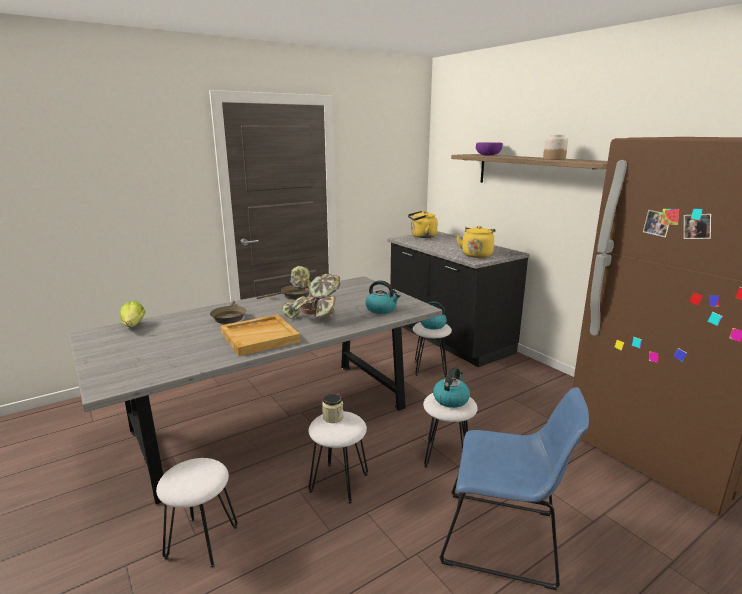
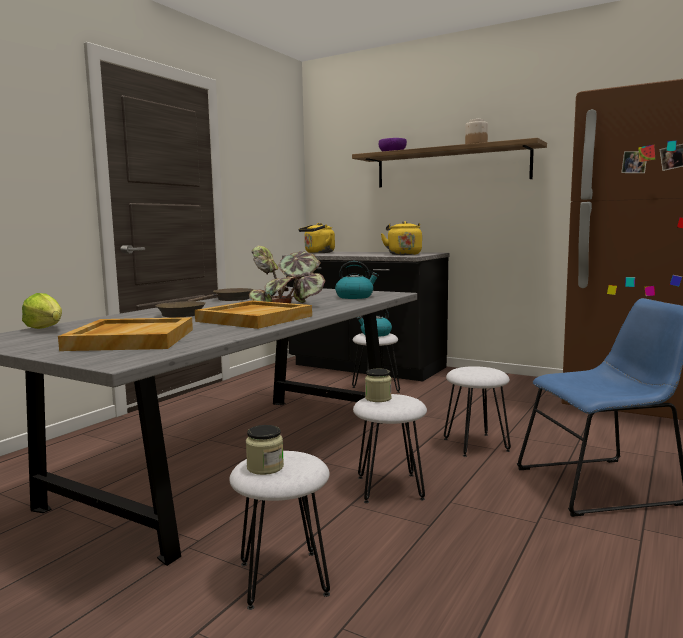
camera: 25 degrees left, 10 degrees down
kettle [433,367,470,408] -> none
none -> beige tray [58,317,193,351]
none -> jar [246,425,284,475]

